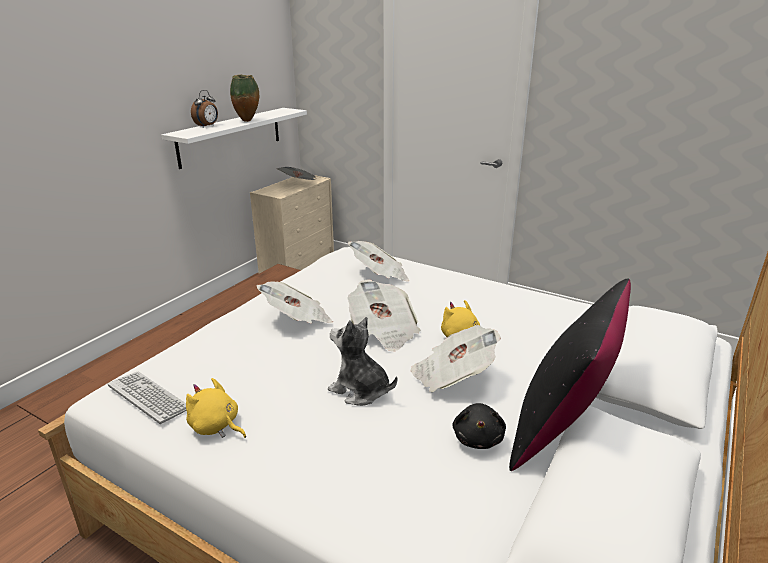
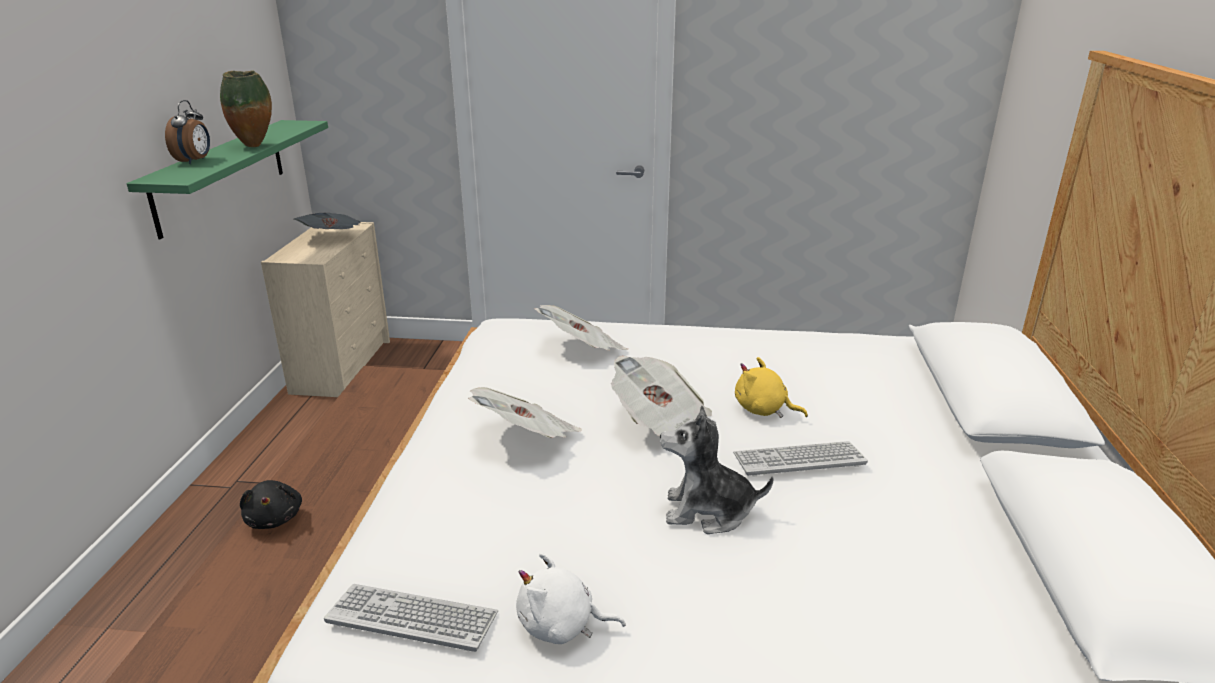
camera: 25 degrees left, 0 degrees up
white shelf [162,108,307,169] -> green shelf [127,120,328,239]
yellow plush toy [186,378,246,438] -> white plush toy [516,553,626,644]
newspaper [410,325,501,392] -> keyboard [733,441,868,477]
black plush toy [452,403,506,449] -> black plush toy moved to [240,480,302,529]
black pillow [509,278,631,471] -> none

